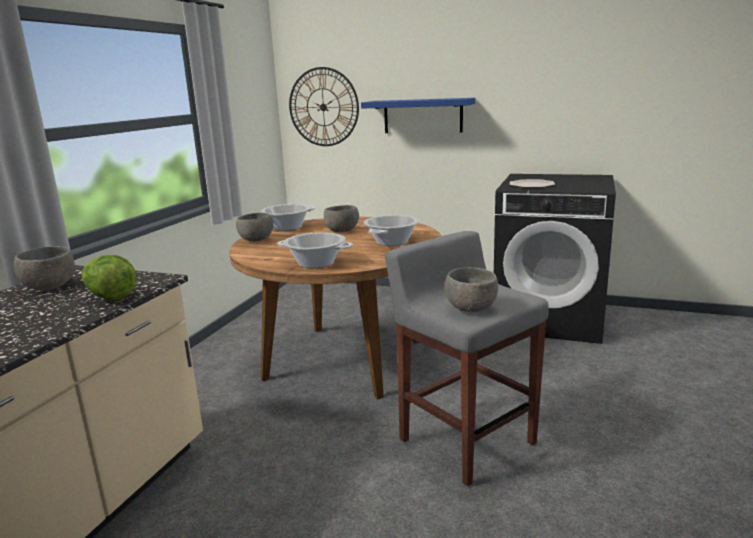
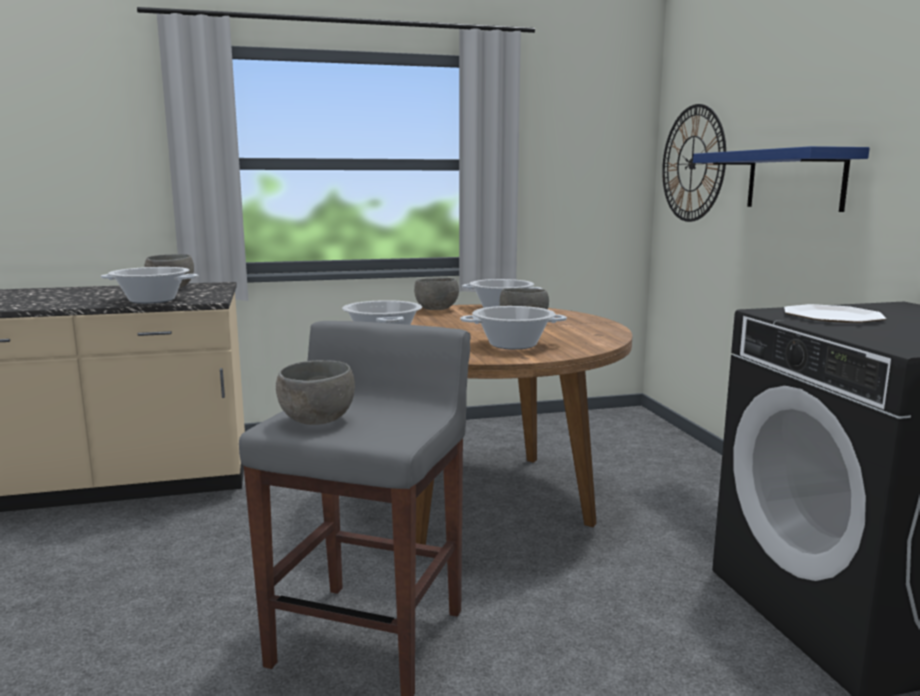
camera: 55 degrees right, 5 degrees down
lettuce [81,255,136,300] -> cooking pot [101,267,199,304]

